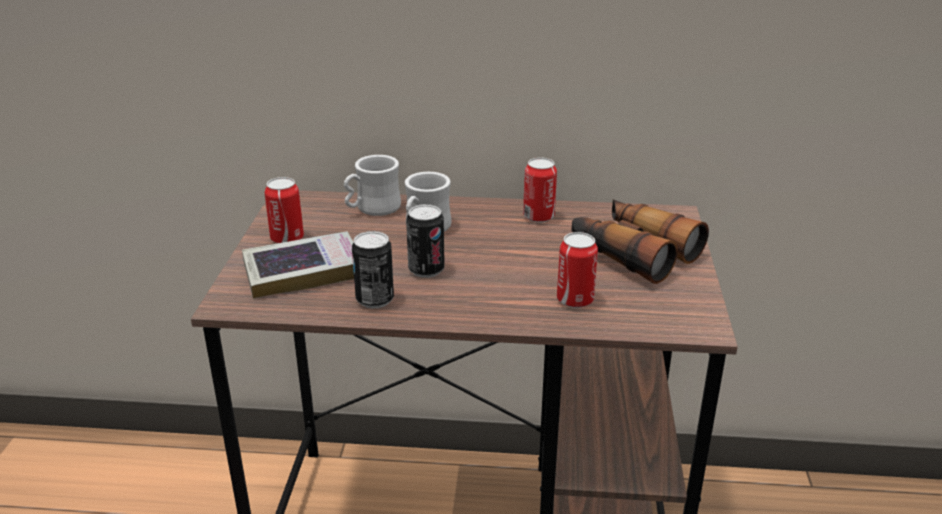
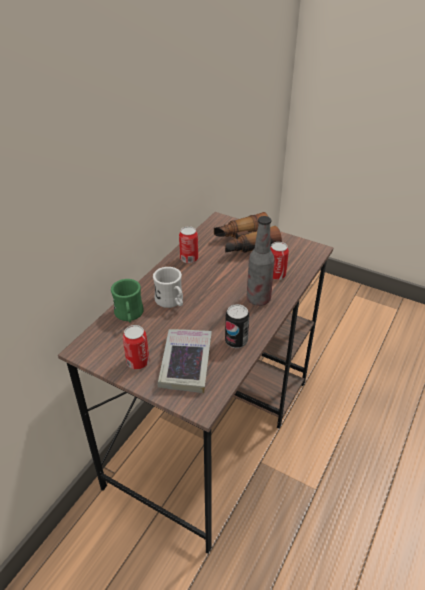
camera: 65 degrees left, 10 degrees up
white mug [344,155,401,216] -> green mug [111,279,144,322]
can [406,204,445,278] -> none
none -> bottle [247,216,275,306]

